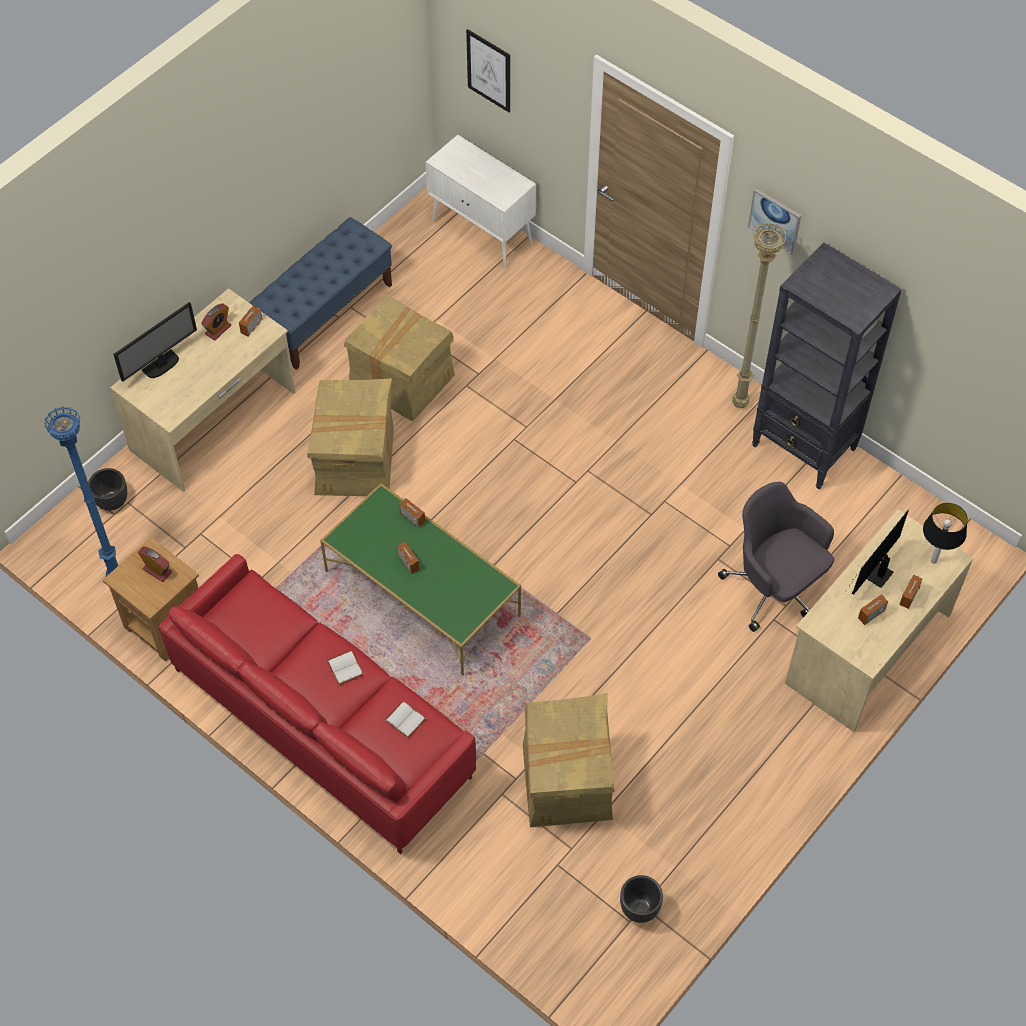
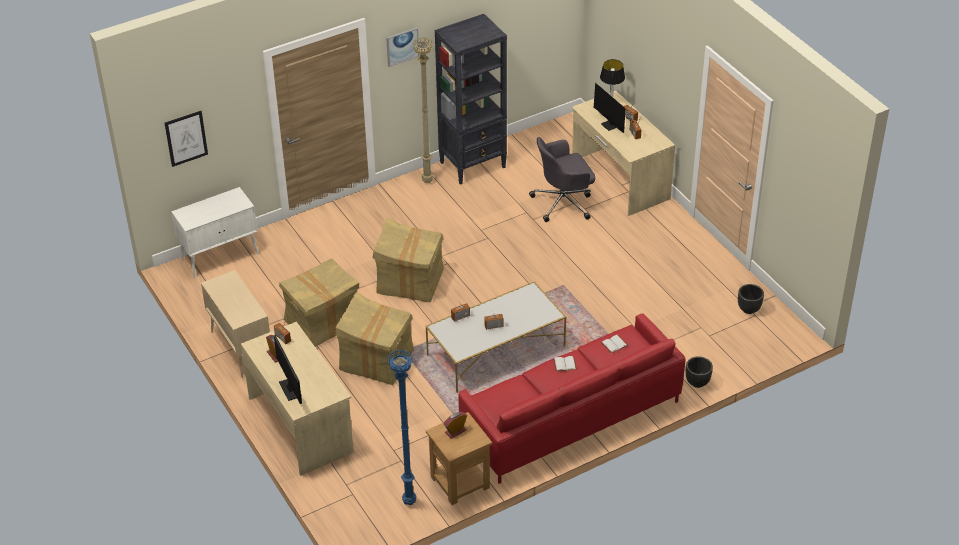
camera: 70 degrees left, 15 degrees down
black planter [88,468,127,511] -> black planter moved to [686,356,713,388]
blue bench [249,217,392,370] -> beige cabinet [201,270,270,377]
green coffee table [320,483,521,676] -> white coffee table [425,282,566,393]
cardboard box [523,693,615,827] -> cardboard box moved to [373,217,444,303]

